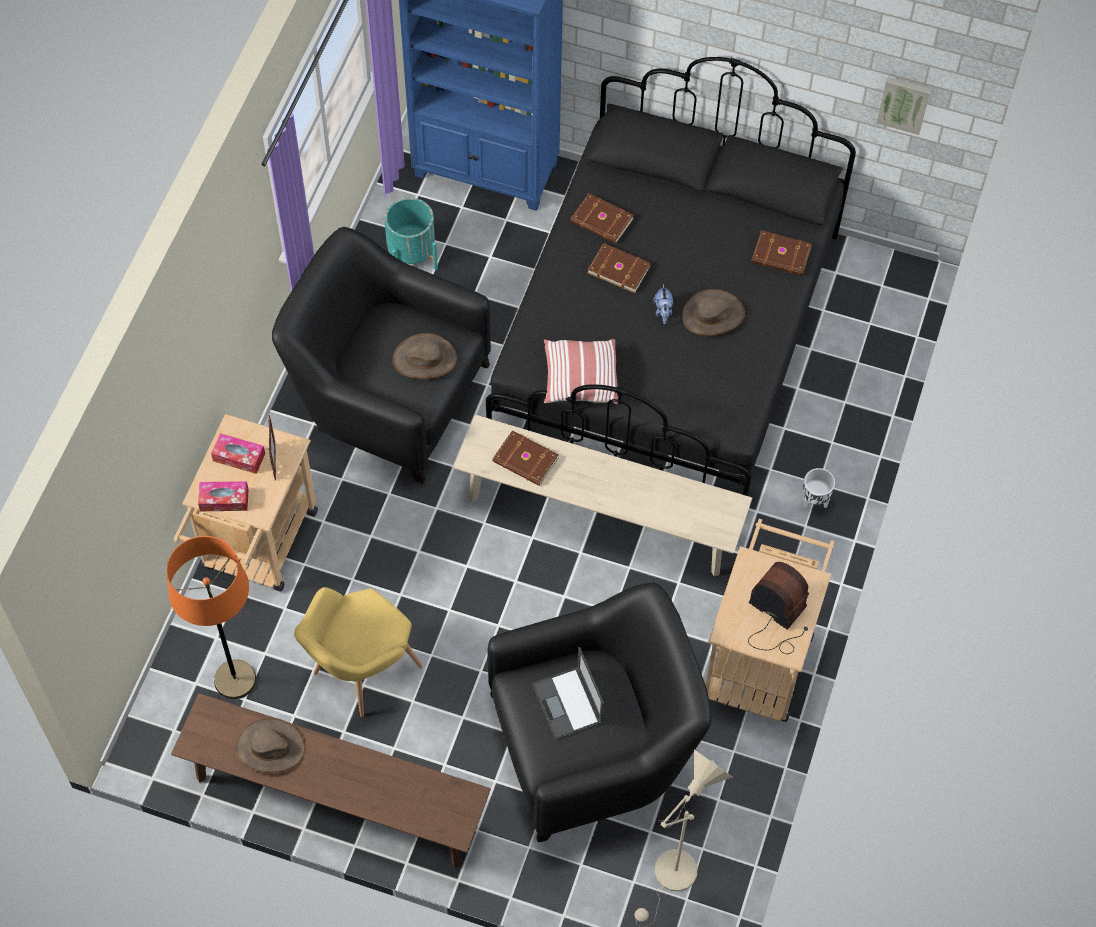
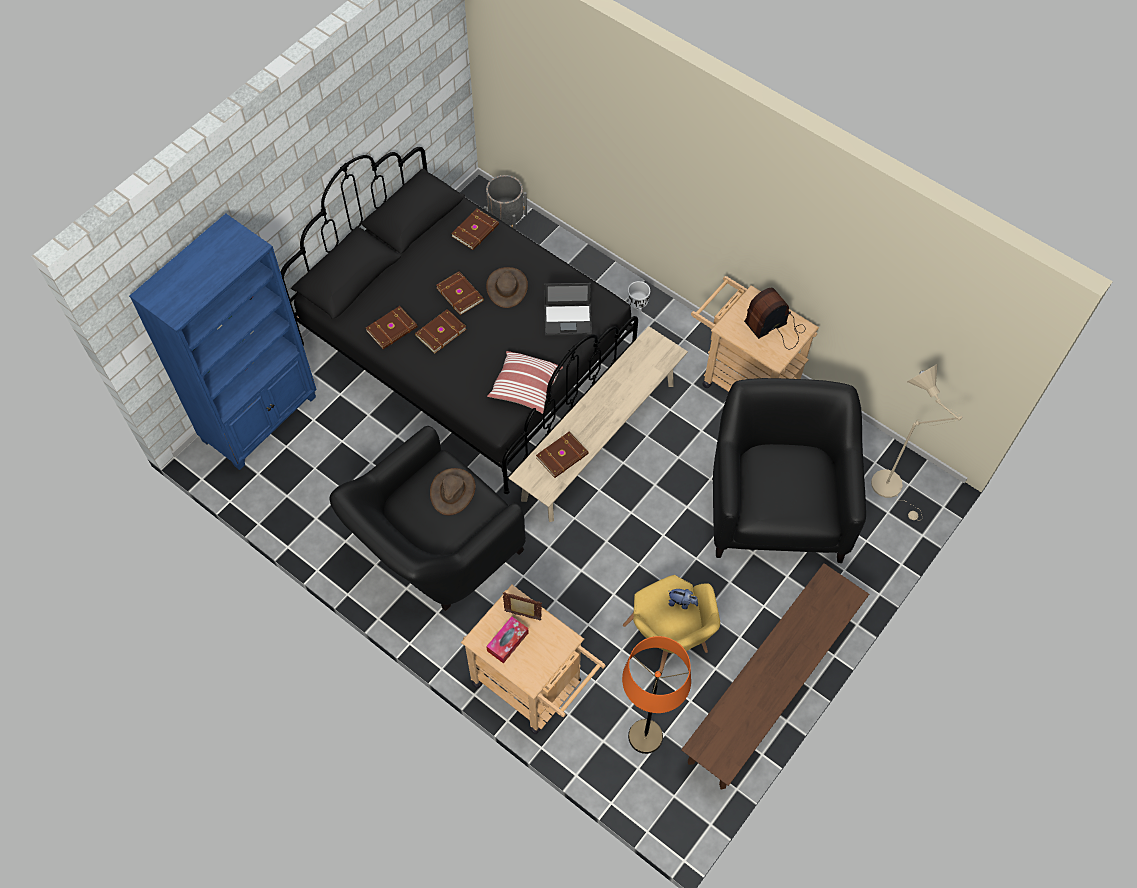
camera: 70 degrees left, 0 degrees up
tissue box [198,481,249,511] -> none
brown hat [235,718,305,773] -> none
turquoise planter [384,198,438,270] -> none
laptop [532,647,604,740] -> laptop moved to [544,283,592,336]
plush toy [653,284,673,324] -> plush toy moved to [669,589,698,609]
picture [877,77,931,135] -> none
none -> brown book [436,271,484,315]
none -> grey planter [484,175,527,230]

